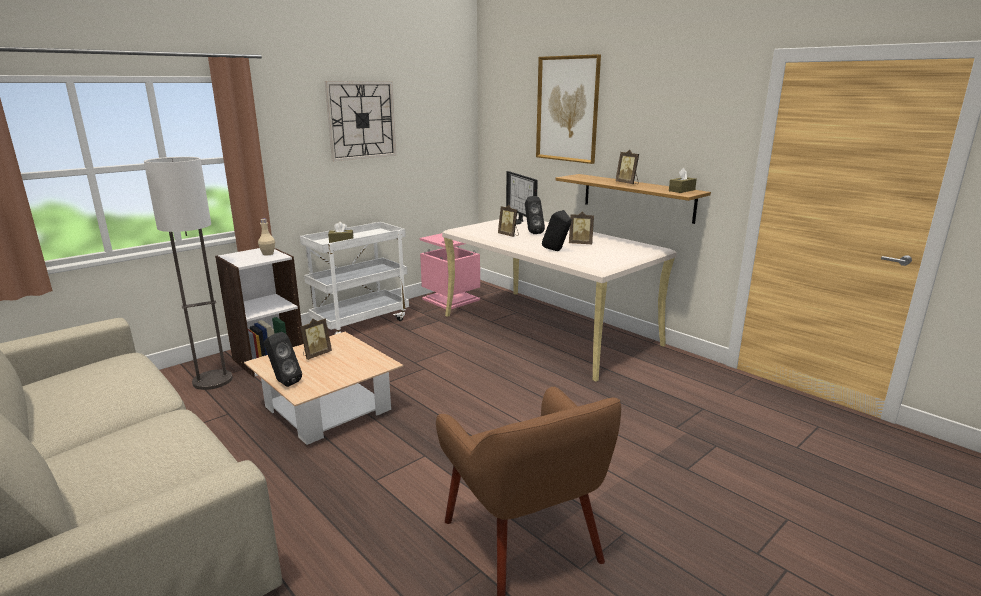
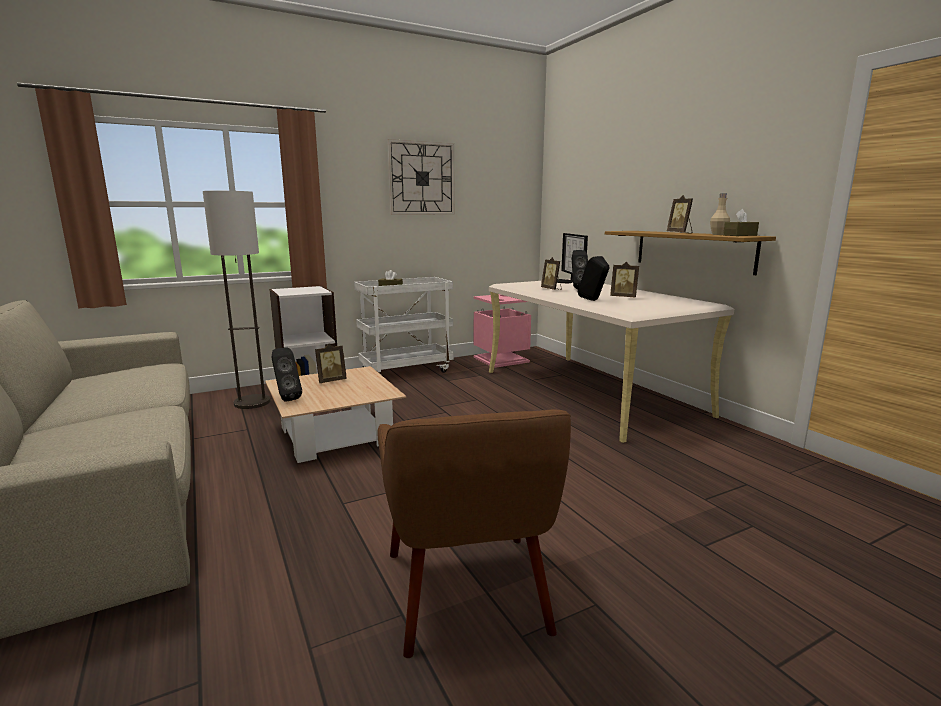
camera: 15 degrees right, 5 degrees down
beige bottle [258,219,275,256] -> beige bottle moved to [710,193,730,235]
picture [536,54,601,164] -> none

